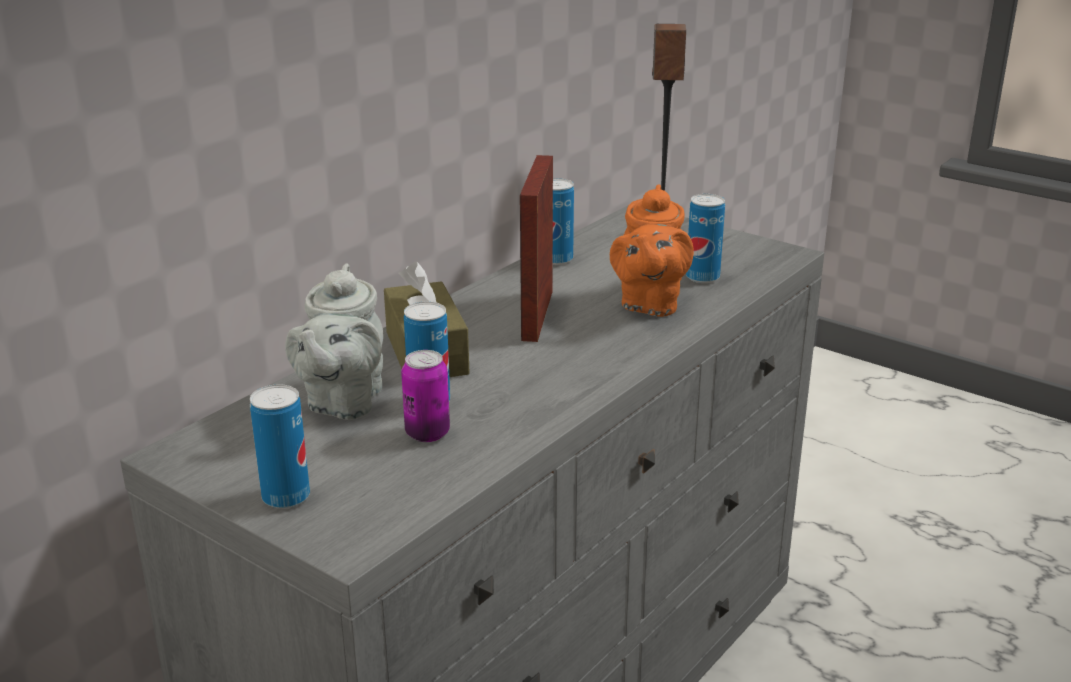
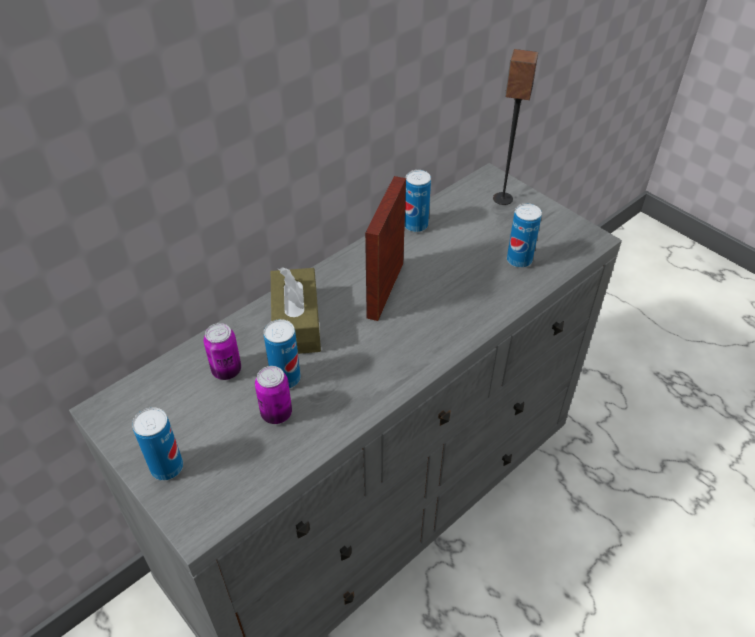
camera: 10 degrees right, 20 degrees up
grey teapot [285,264,383,420] -> can [204,323,241,380]
orange teapot [610,184,694,317] -> none

